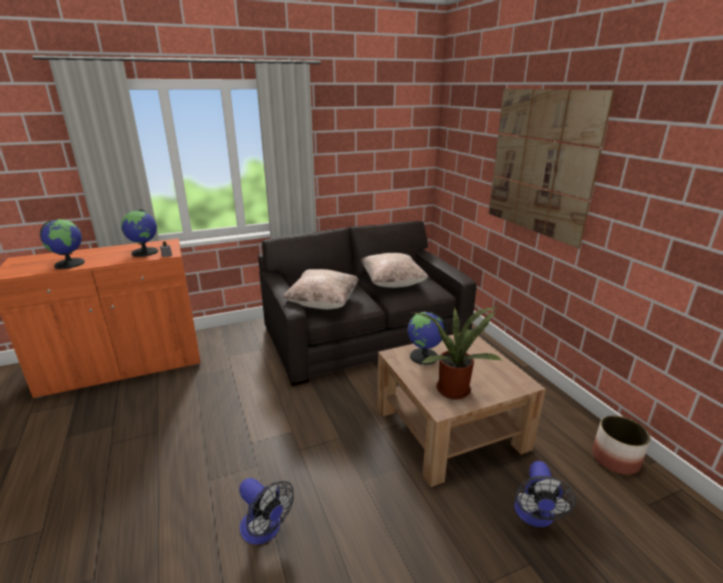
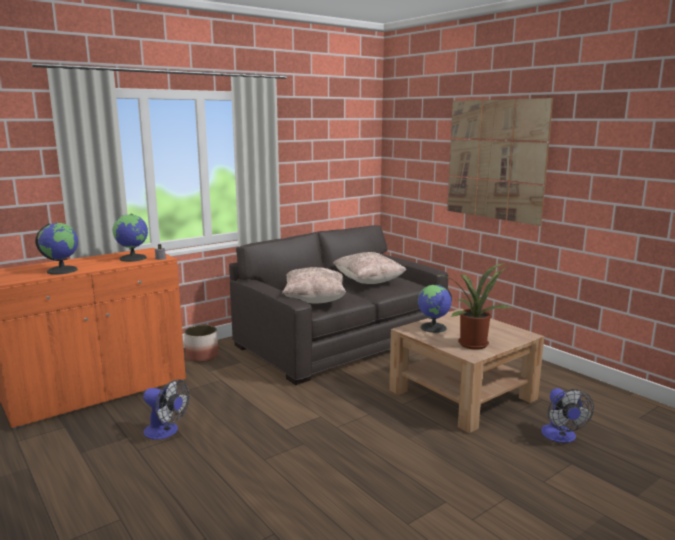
camera: 15 degrees left, 10 degrees down
fan [239,478,294,545] -> fan moved to [143,379,189,440]
planter [592,415,650,475] -> planter moved to [184,325,219,362]

